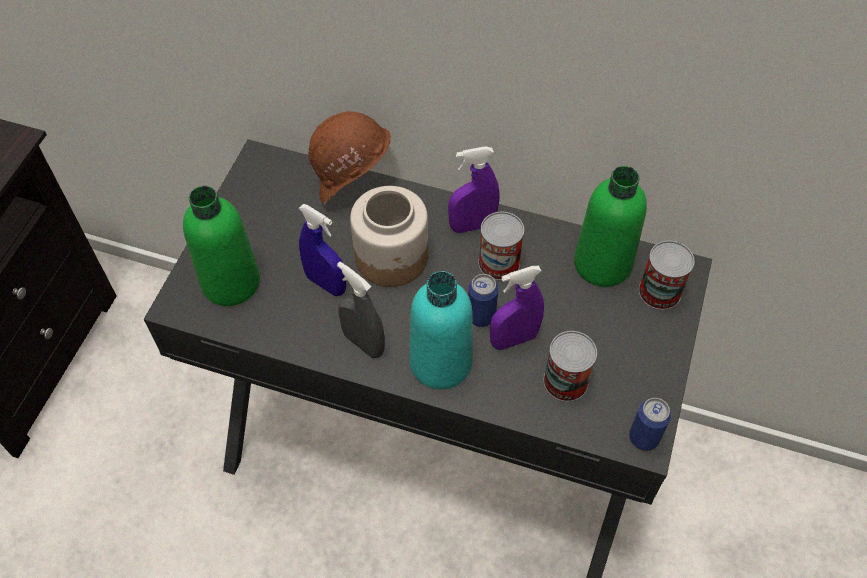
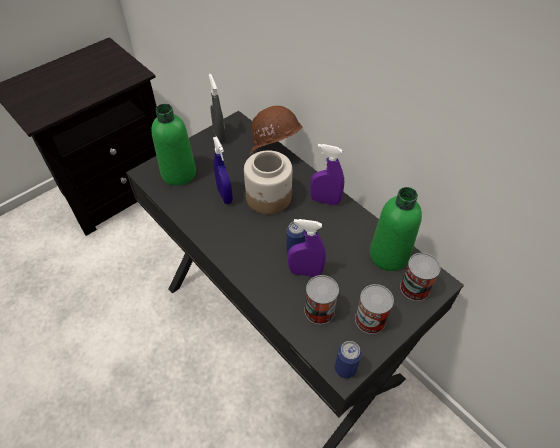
camera: 30 degrees right, 5 degrees down
grey spray bottle [337,262,385,358] -> grey spray bottle moved to [209,74,226,143]
turquoise bottle [409,271,473,389] -> none
can [478,212,524,280] -> can moved to [355,284,394,334]

